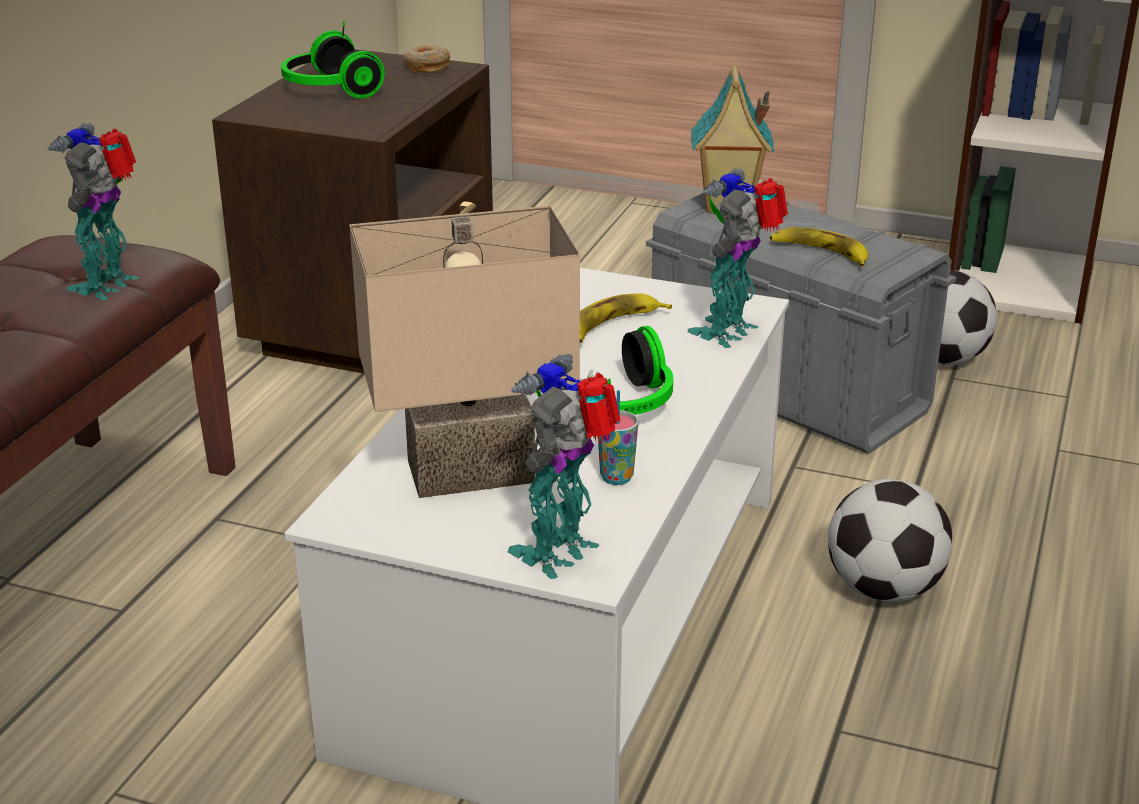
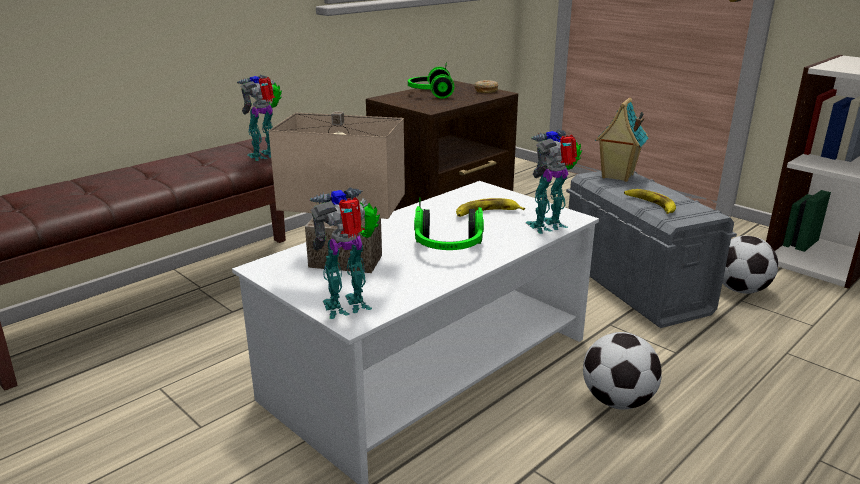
camera: 25 degrees right, 5 degrees down
cup [598,390,638,485] -> none

